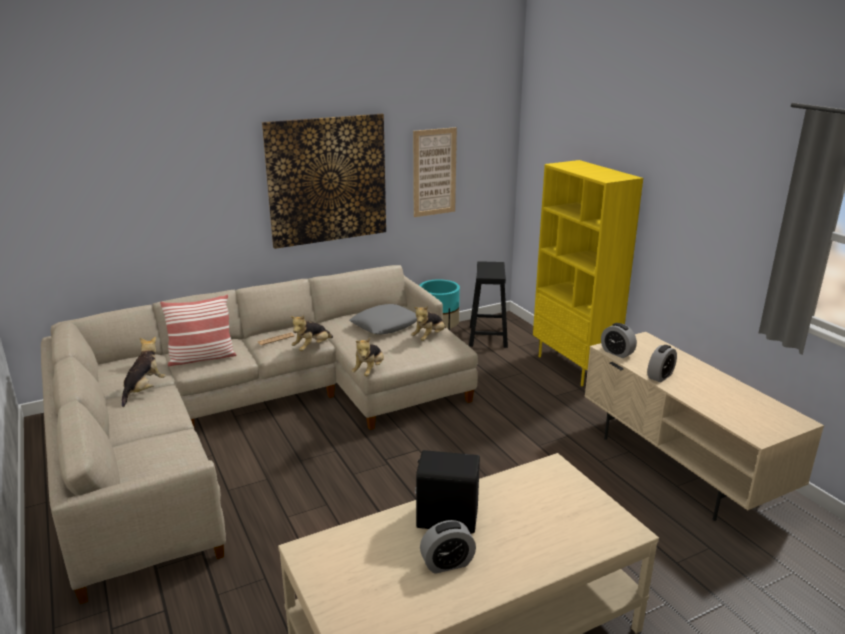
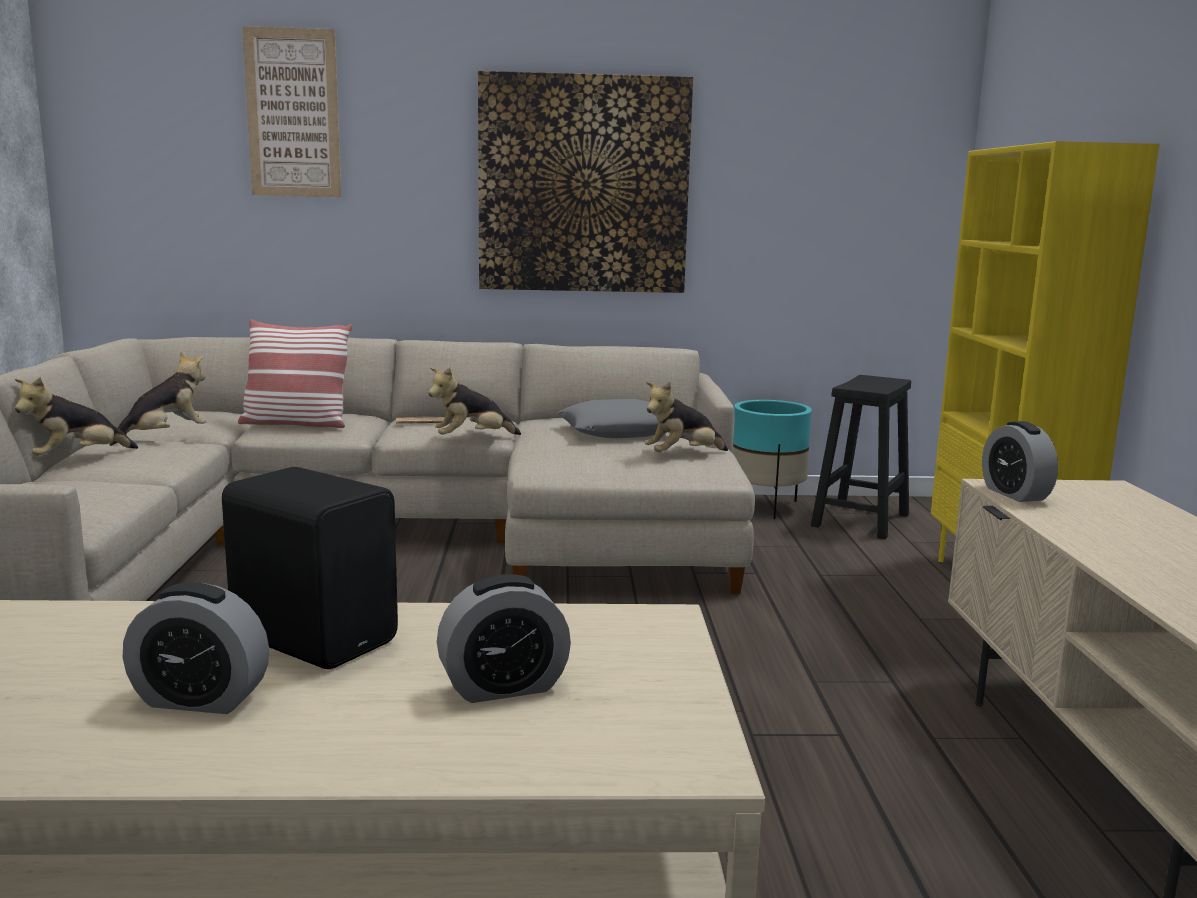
camera: 25 degrees right, 10 degrees down
plush toy [351,338,384,376] -> plush toy moved to [15,377,138,456]
picture [413,127,457,217] -> picture moved to [242,26,341,197]
alarm clock [647,345,677,383] -> alarm clock moved to [437,574,571,703]

